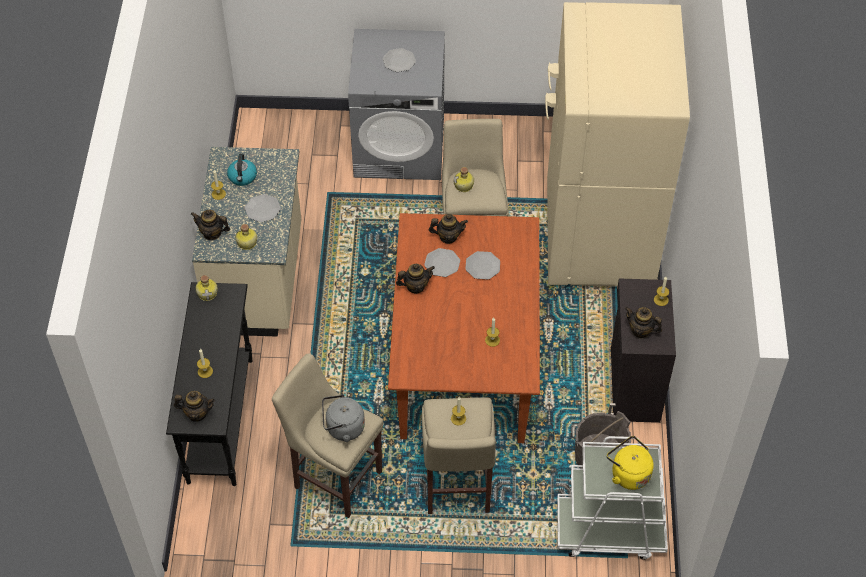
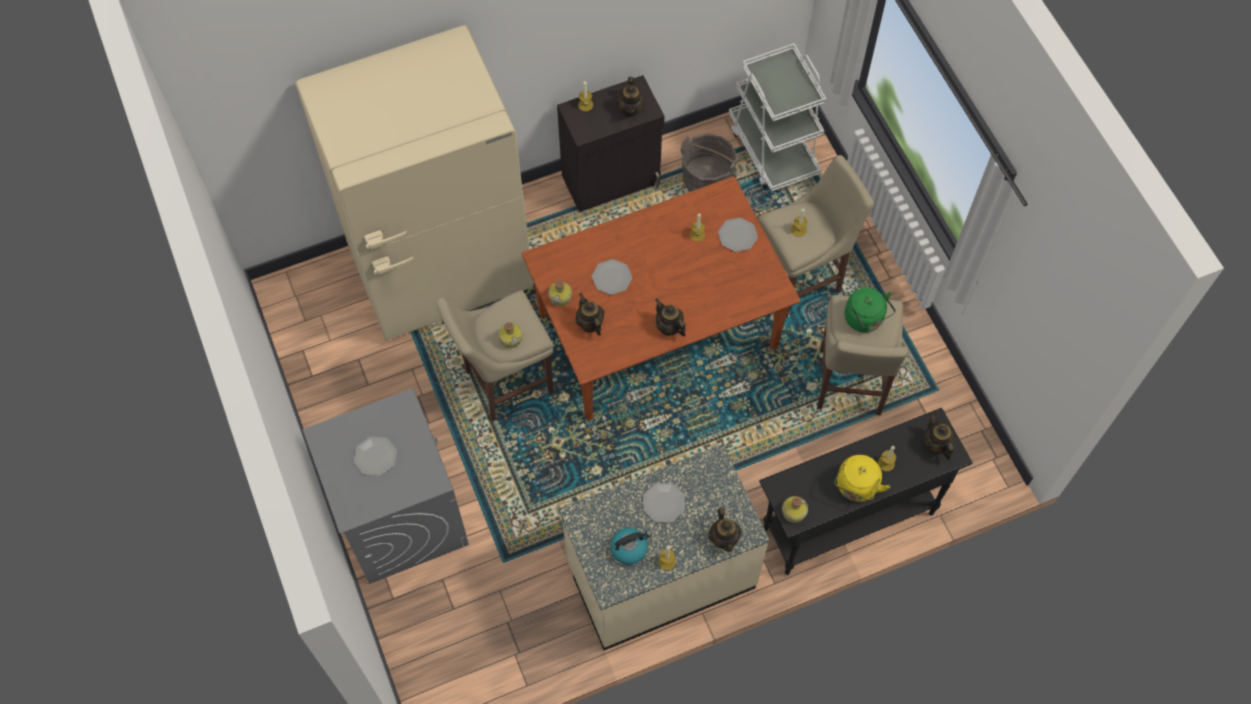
camera: 115 degrees left, 10 degrees up
bottle [235,224,257,250] -> bottle moved to [548,280,572,306]
grey kettle [322,395,365,442] -> green kettle [845,287,895,333]
plate [424,248,460,277] -> plate moved to [718,218,758,252]
yellow kettle [607,436,654,490] -> yellow kettle moved to [834,455,890,502]

